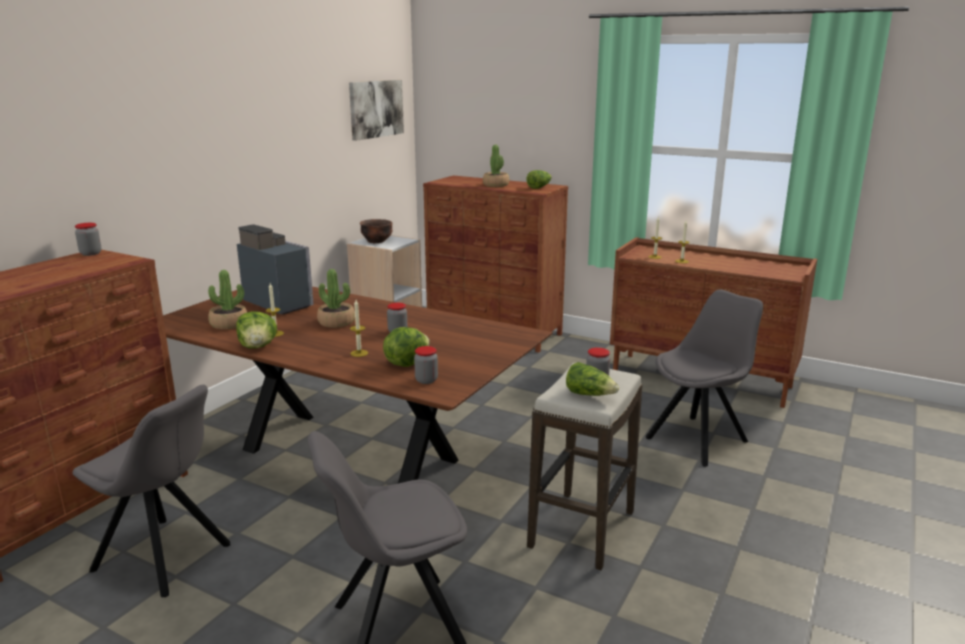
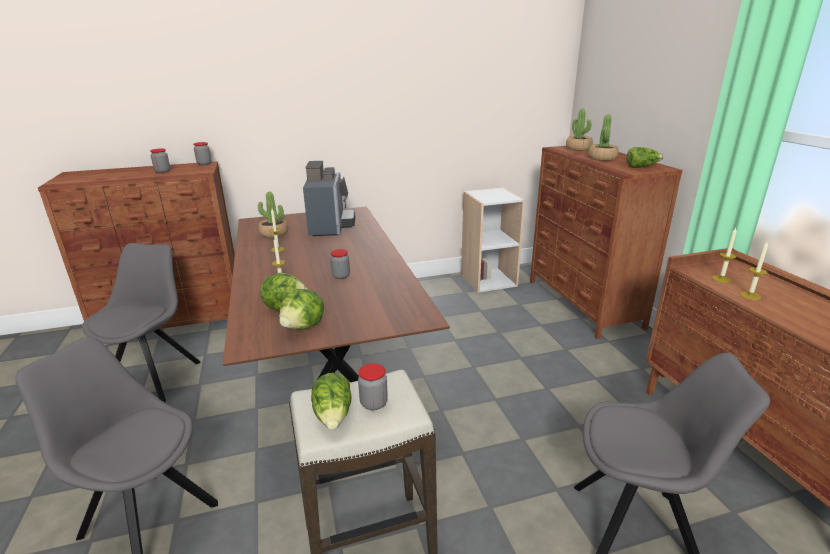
camera: 45 degrees right, 5 degrees up
grey chair [73,385,230,597] -> grey chair turned 150 degrees counterclockwise [82,243,201,402]
lettuce [236,311,277,349] -> lettuce moved to [279,289,324,330]
potted plant [317,269,355,328] -> potted plant moved to [566,109,593,151]
picture [349,80,404,141] -> none
brown bowl [360,219,392,243] -> none
jar [414,346,438,384] -> jar moved to [150,149,170,173]

